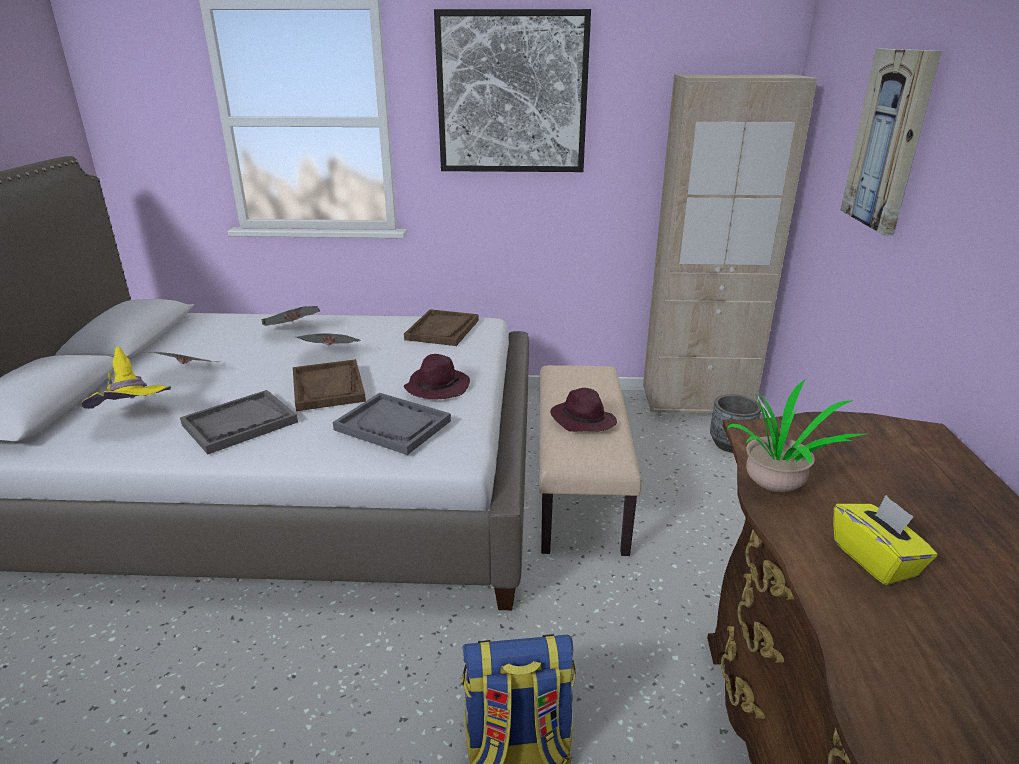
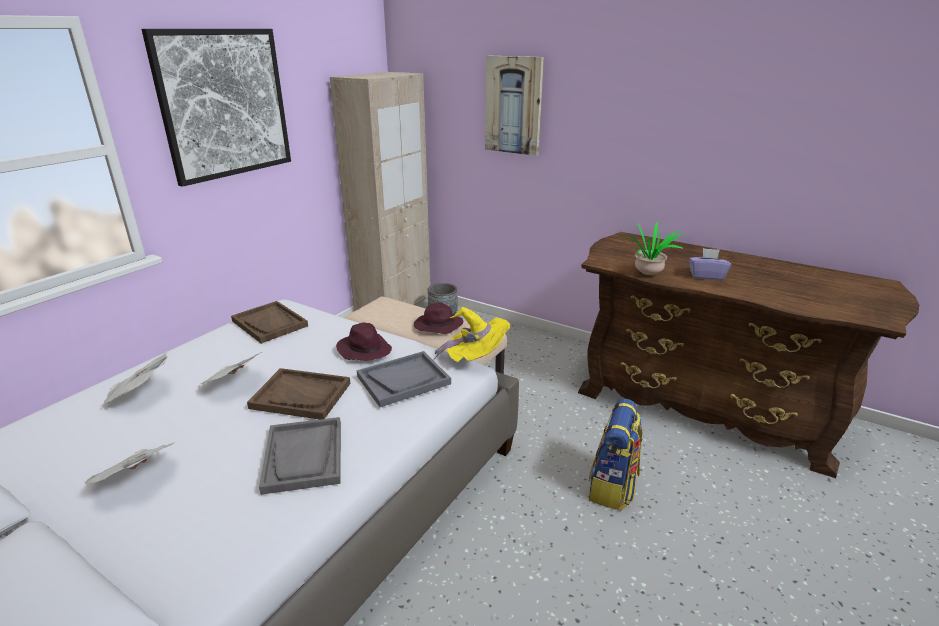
camera: 60 degrees left, 0 degrees up
yellow hat [82,347,171,409] -> yellow hat moved to [433,307,510,362]
yellow tissue box [834,495,937,585] -> purple tissue box [689,248,731,280]

